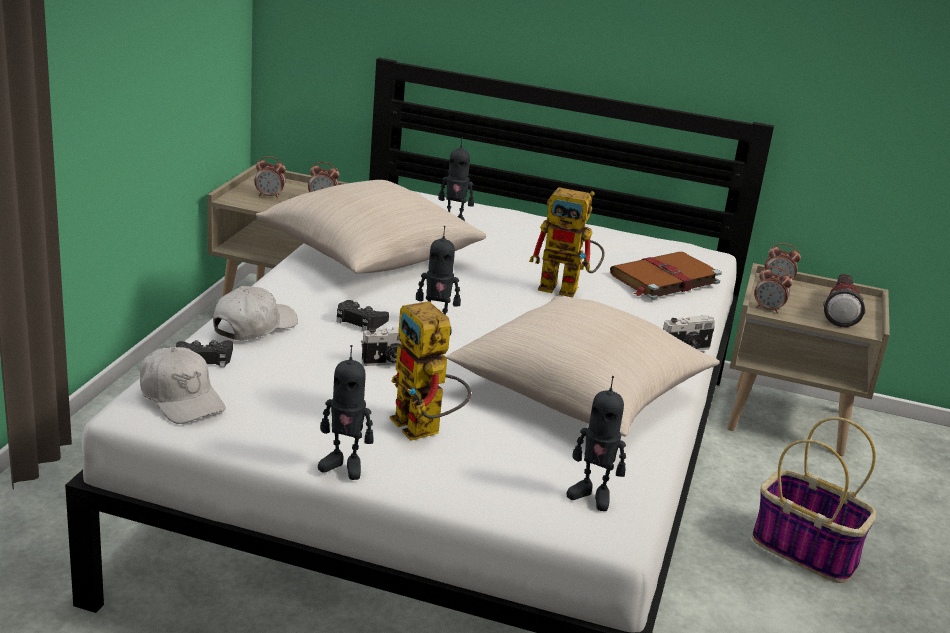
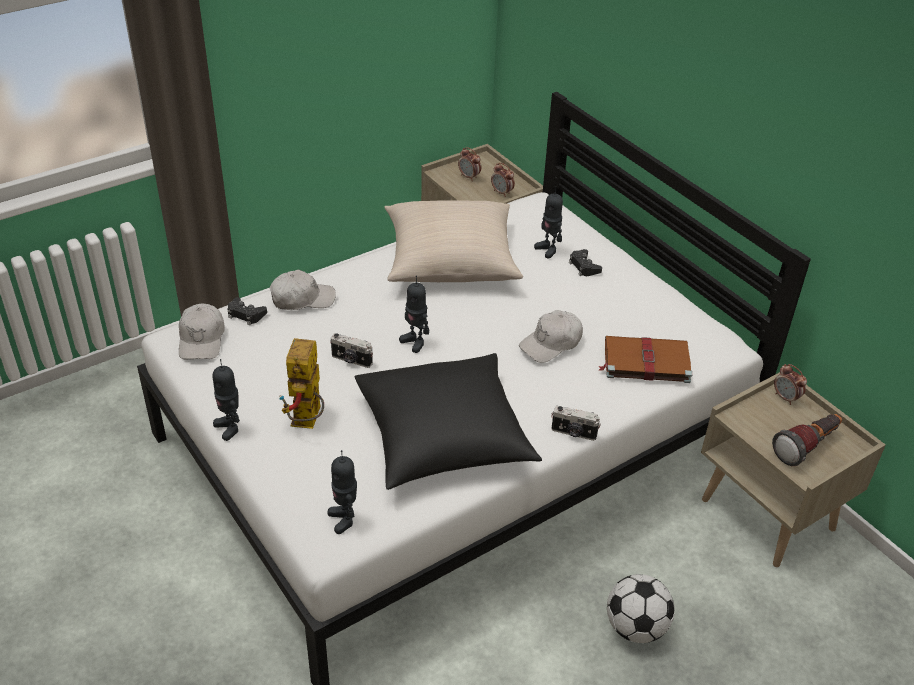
camera: 40 degrees right, 15 degrees up
black game controller [336,300,389,331] -> black game controller moved to [569,249,602,276]
beige pillow [446,296,720,437] -> black pillow [355,353,542,490]
toy robot [529,187,605,297] -> white cap [519,310,583,363]
basket [752,417,876,583] -> football [607,574,675,643]
alarm clock [754,266,793,314] -> none

